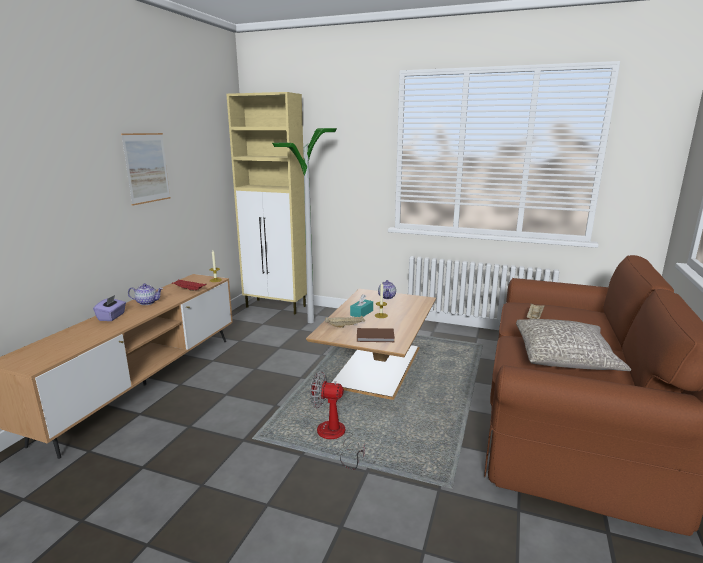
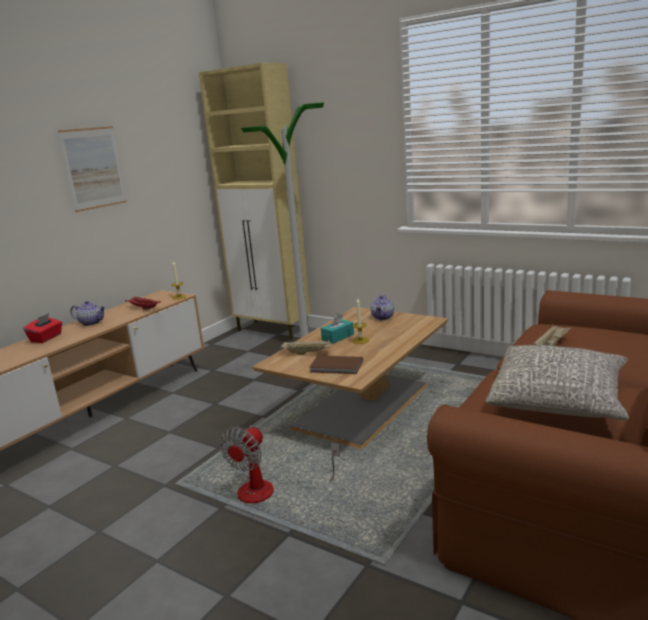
camera: 15 degrees right, 0 degrees up
purple tissue box [93,295,126,321] -> red tissue box [24,313,62,343]
fan [310,371,365,470] -> fan turned 90 degrees counterclockwise [220,425,340,503]

